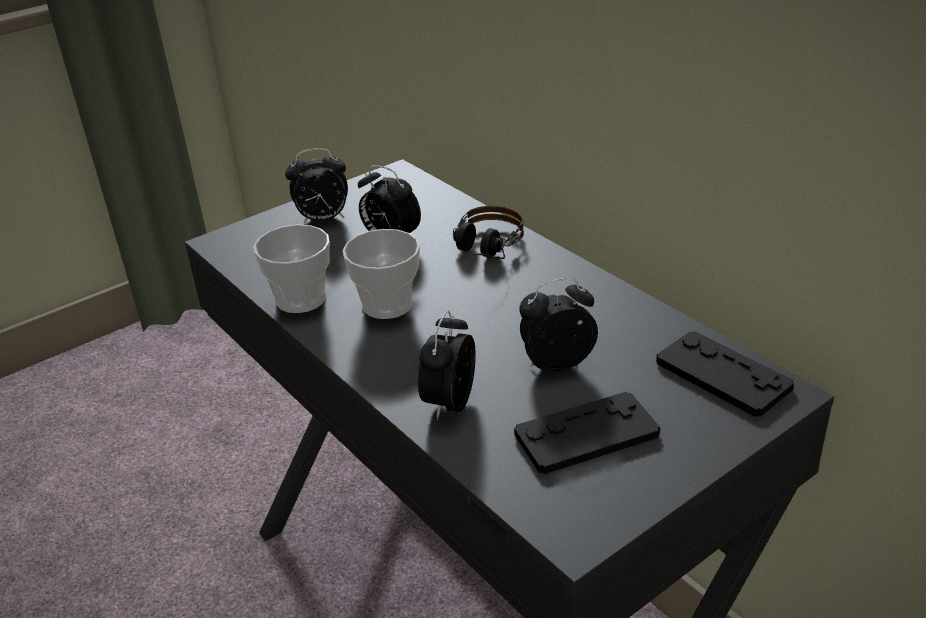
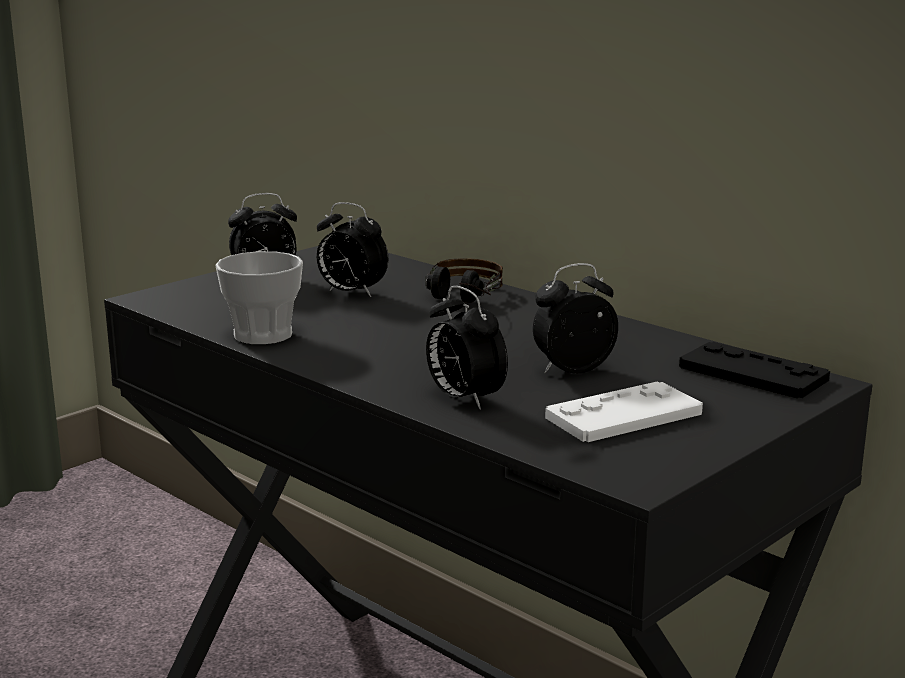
camera: 10 degrees left, 15 degrees down
cup [343,229,420,319] -> none
alarm clock [418,310,476,420] -> alarm clock turned 45 degrees counterclockwise [426,286,508,410]
black game controller [514,392,660,474] -> white game controller [545,382,703,442]

